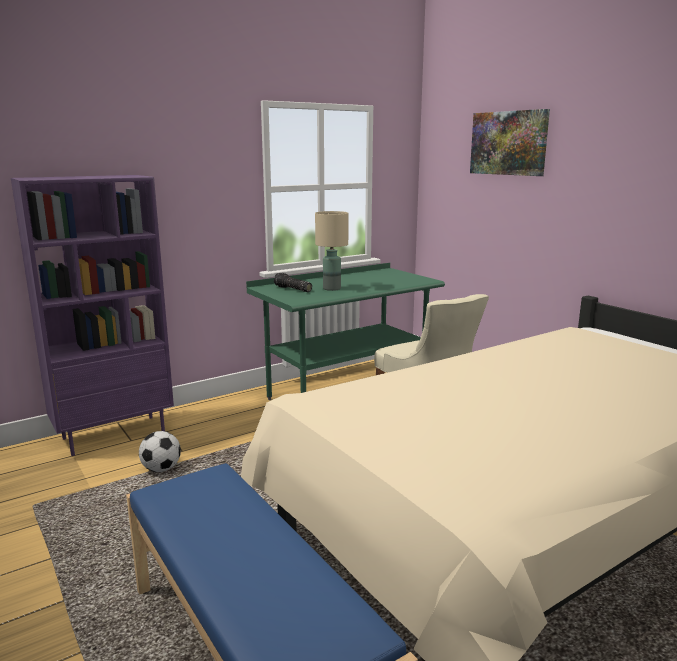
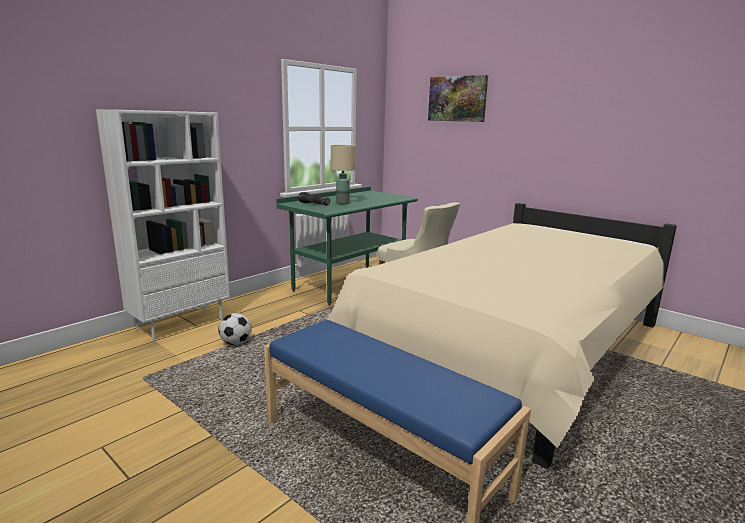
camera: 15 degrees left, 0 degrees up
purple bookcase [11,175,174,456] -> white bookcase [96,109,230,341]

